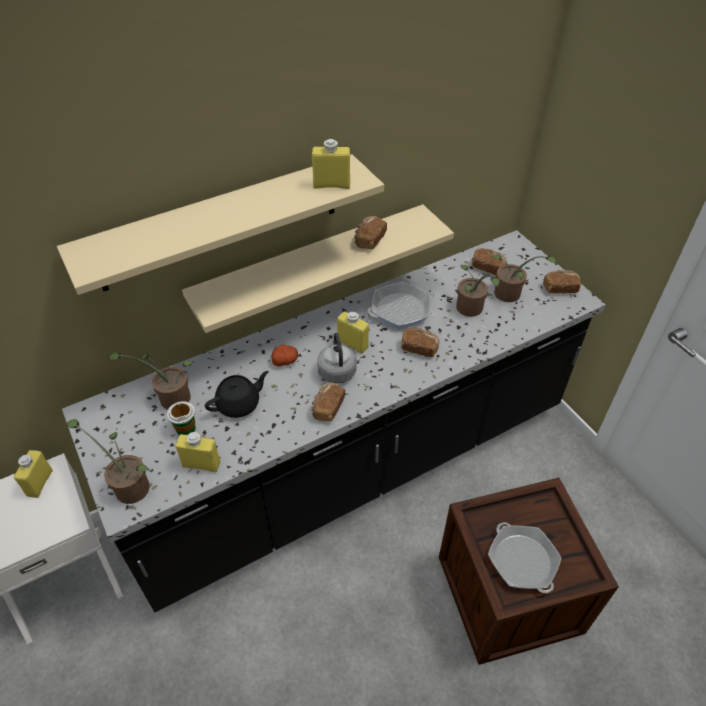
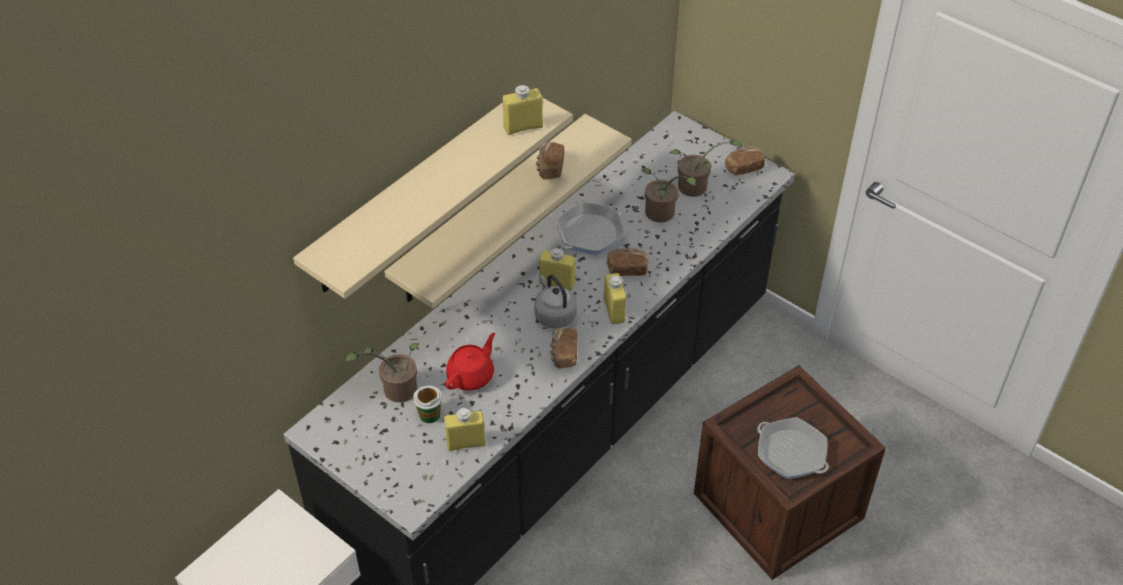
camera: 20 degrees left, 0 degrees up
yellow bottle [14,450,53,498] -> yellow bottle moved to [604,273,626,324]
potted plant [67,419,150,504] -> none
black teapot [205,371,269,418] -> red teapot [445,333,495,391]
potato [271,345,298,366] -> none
bread [472,248,507,275] -> none

